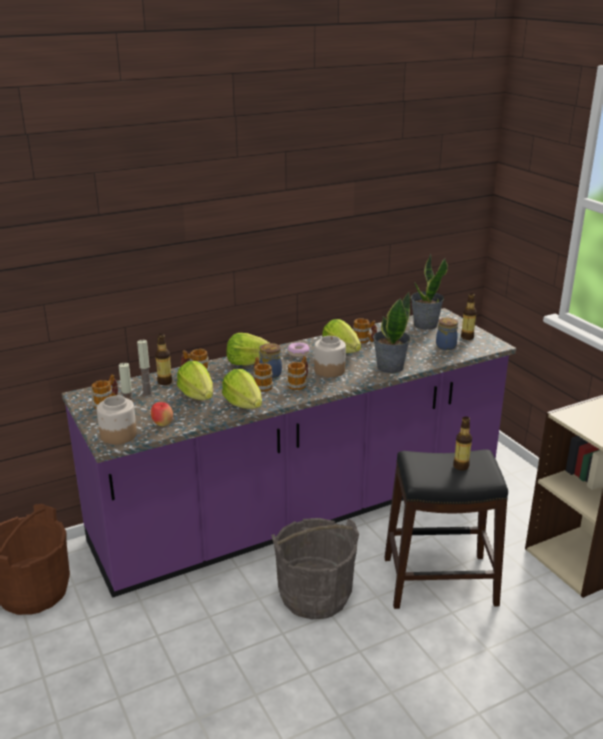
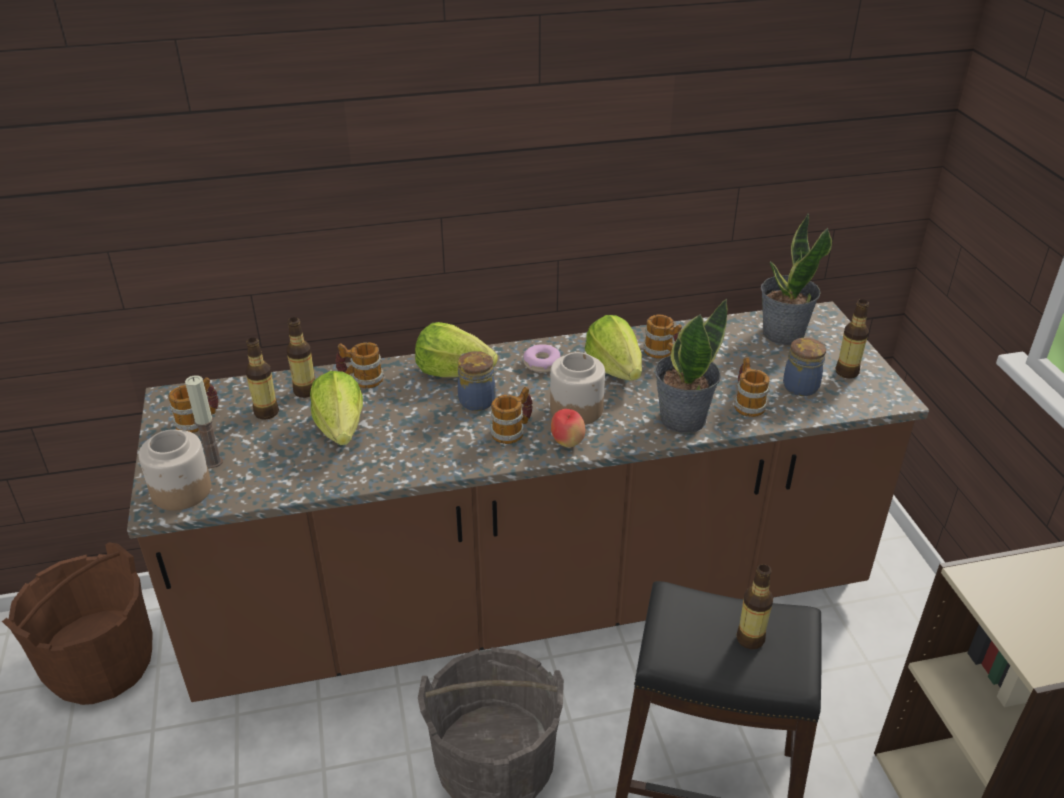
camera: 15 degrees right, 10 degrees up
purple counter [62,308,516,598] -> brown counter [127,302,929,702]
candle [137,340,152,397] -> bottle [246,338,279,420]
apple [151,402,173,426] -> apple moved to [551,409,586,447]
lettuce [222,369,262,409] -> none
mug [253,357,274,392] -> mug moved to [734,358,770,417]

